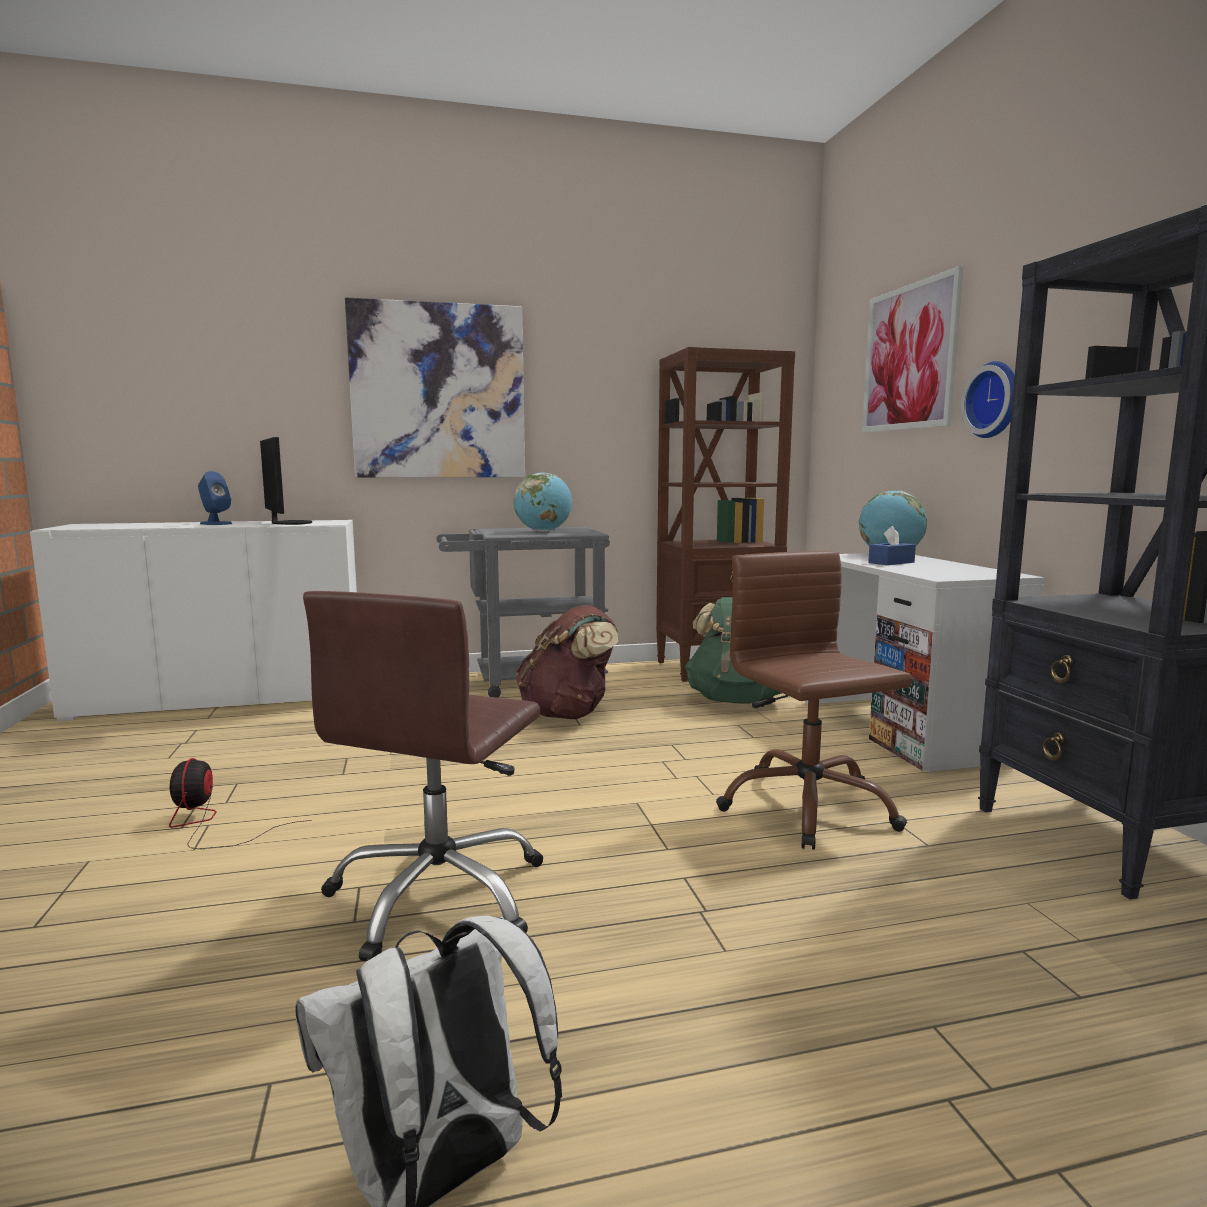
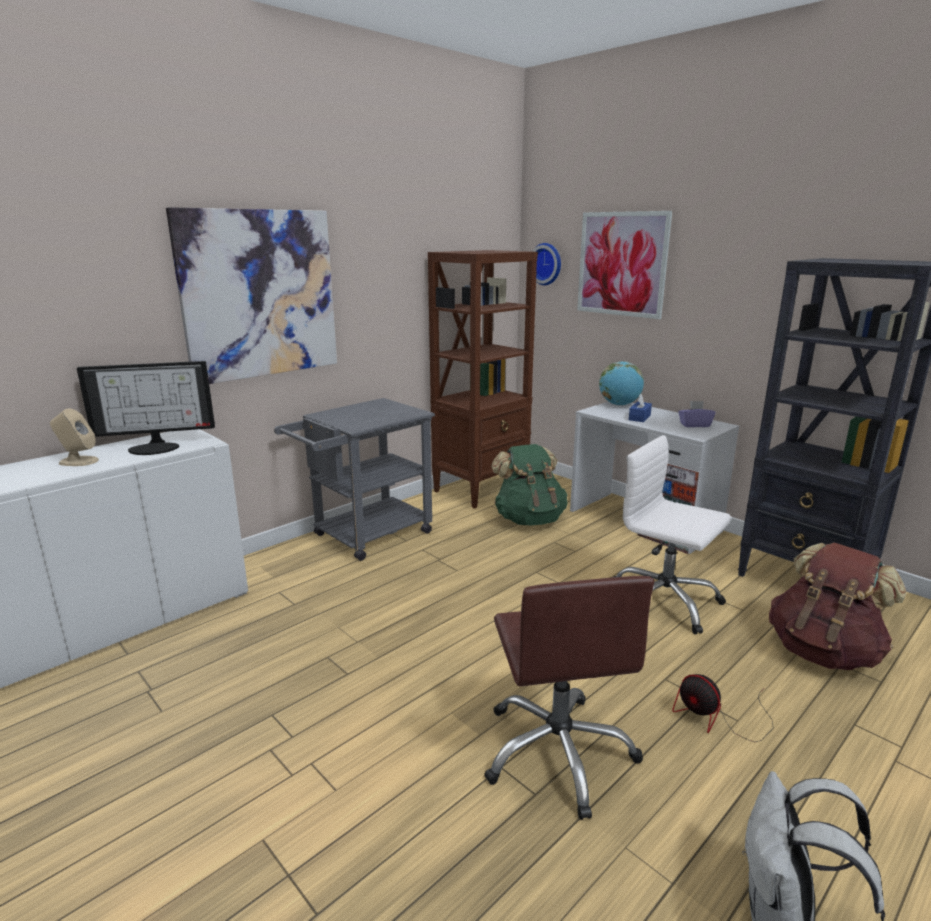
camera: 30 degrees left, 10 degrees up
fan [169,758,312,849] -> fan moved to [673,674,773,742]
blue speaker [198,471,232,525] -> beige speaker [50,409,99,466]
monitor [260,437,312,525] -> monitor turned 135 degrees clockwise [77,361,215,455]
globe [514,472,572,532] -> none
brown backpack [516,605,618,719] -> brown backpack moved to [769,543,907,670]
brown office chair [716,551,913,850] -> white office chair [614,435,731,634]
wall clock [961,361,1015,438] -> wall clock moved to [532,243,561,285]
none -> purple tissue box [678,401,716,427]

